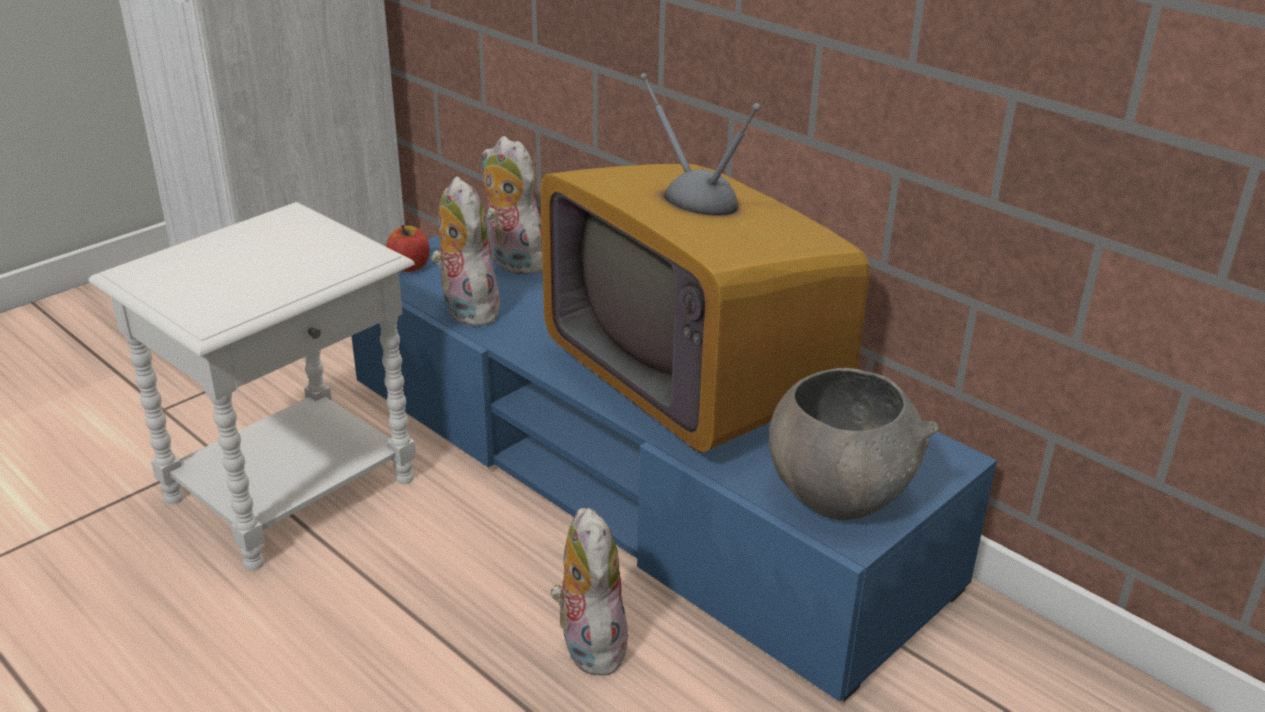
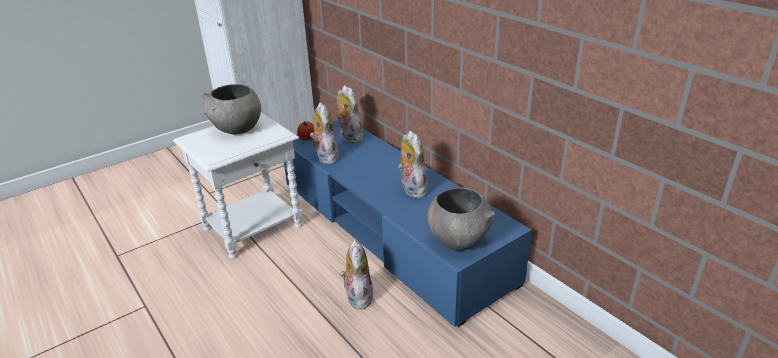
camera: 10 degrees right, 0 degrees up
television [540,73,870,453] -> plush toy [398,131,428,198]
none -> grey bowl [201,84,261,135]

